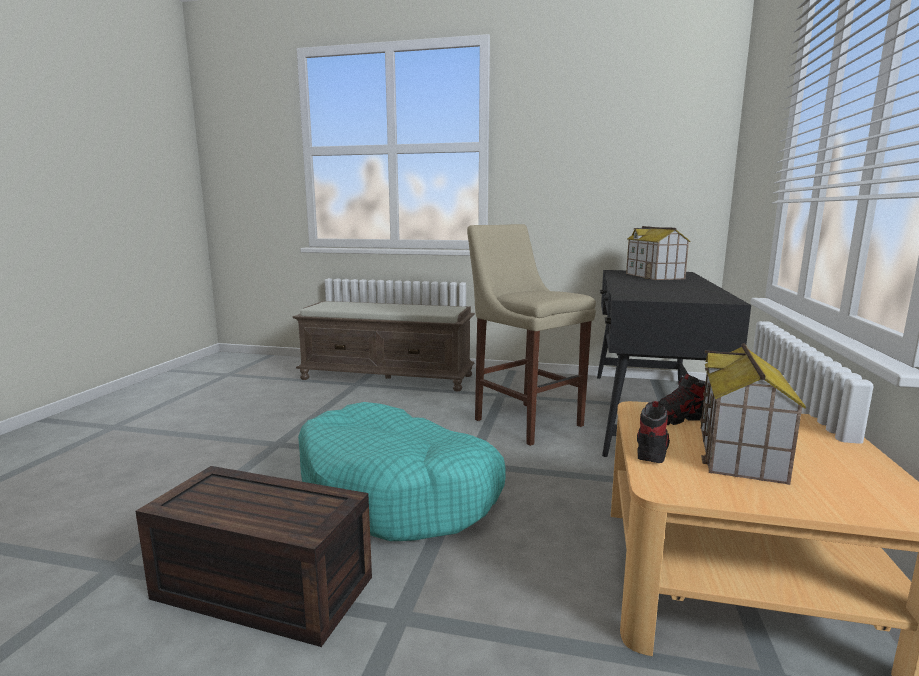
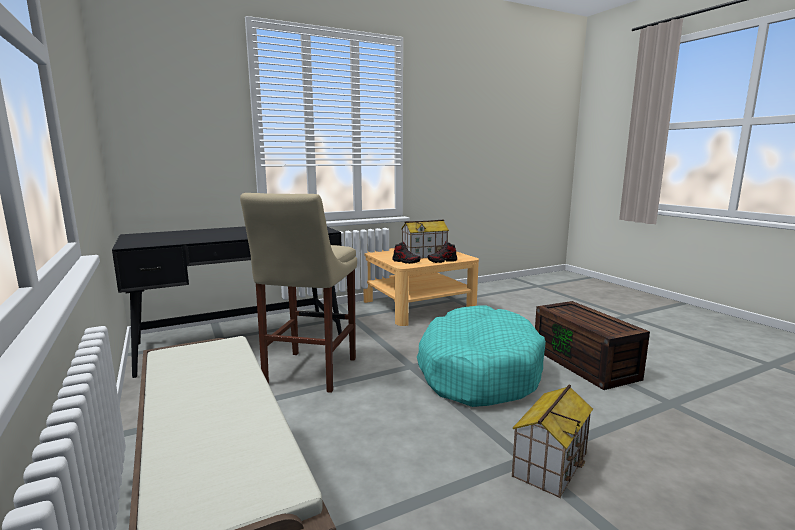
camera: 130 degrees left, 0 degrees up
toy house [626,226,691,280] -> toy house moved to [512,384,593,498]

